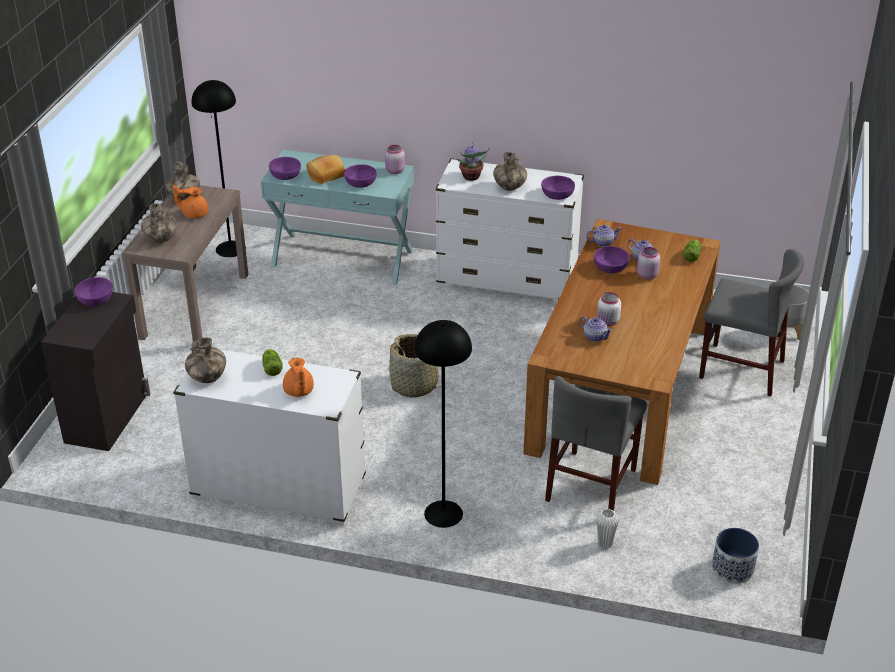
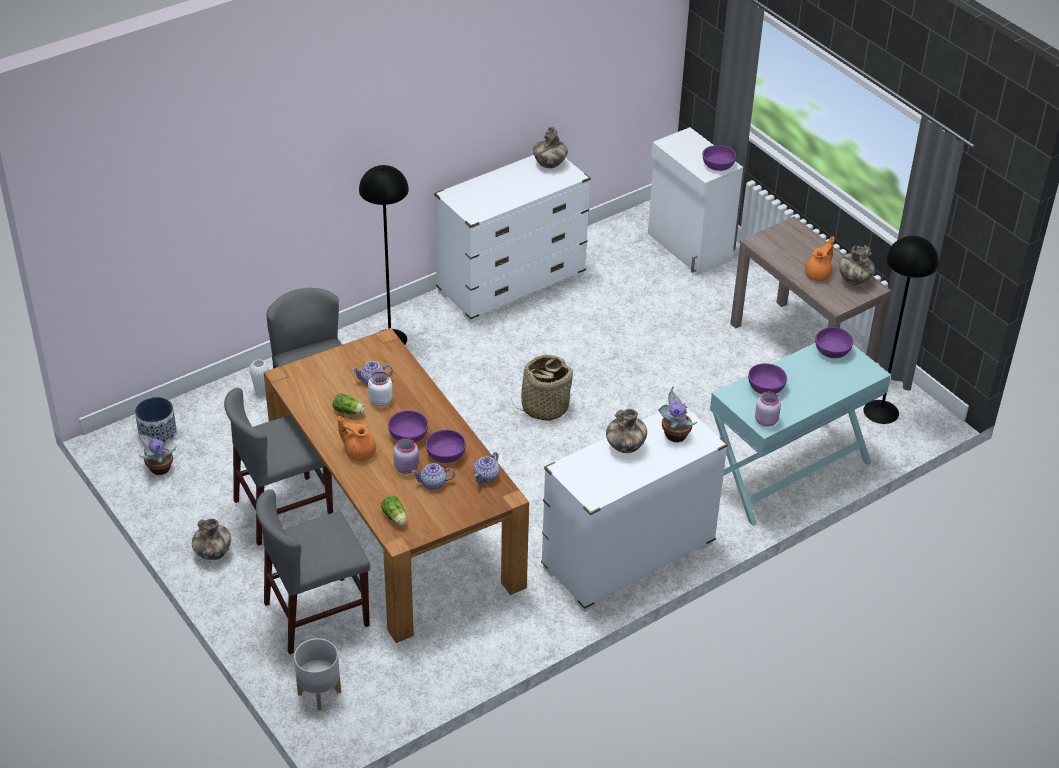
camera: 130 degrees right, 5 degrees up
black cabinet [41,292,150,451] -> white cabinet [648,127,743,275]
vase [141,203,177,243] -> vase moved to [192,518,231,560]
lettuce [262,349,283,376] -> lettuce moved to [333,393,365,415]
orange teapot [283,358,314,397] -> orange teapot moved to [338,416,376,461]
bread [306,155,345,184] -> none
purple bowl [541,176,575,200] -> purple bowl moved to [388,410,428,443]
none -> potted plant [139,430,176,475]
none -> grey chair [224,388,333,546]

